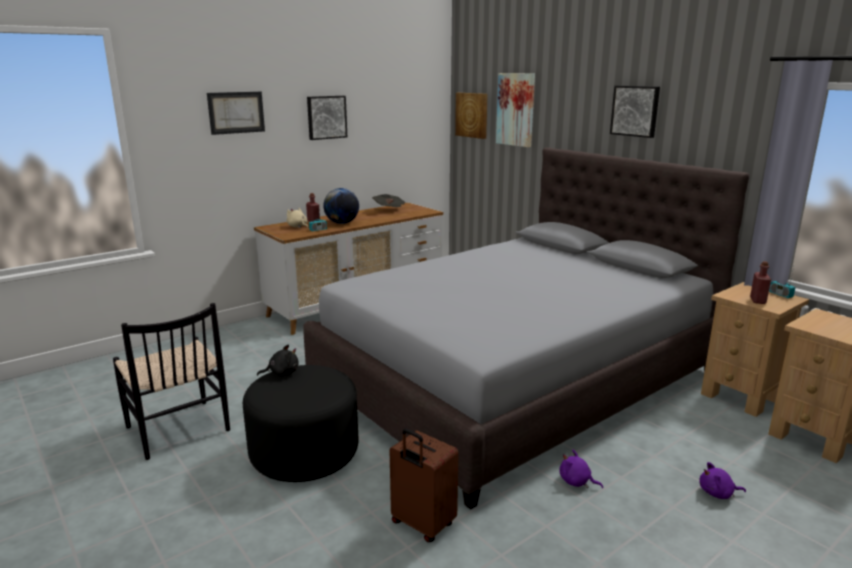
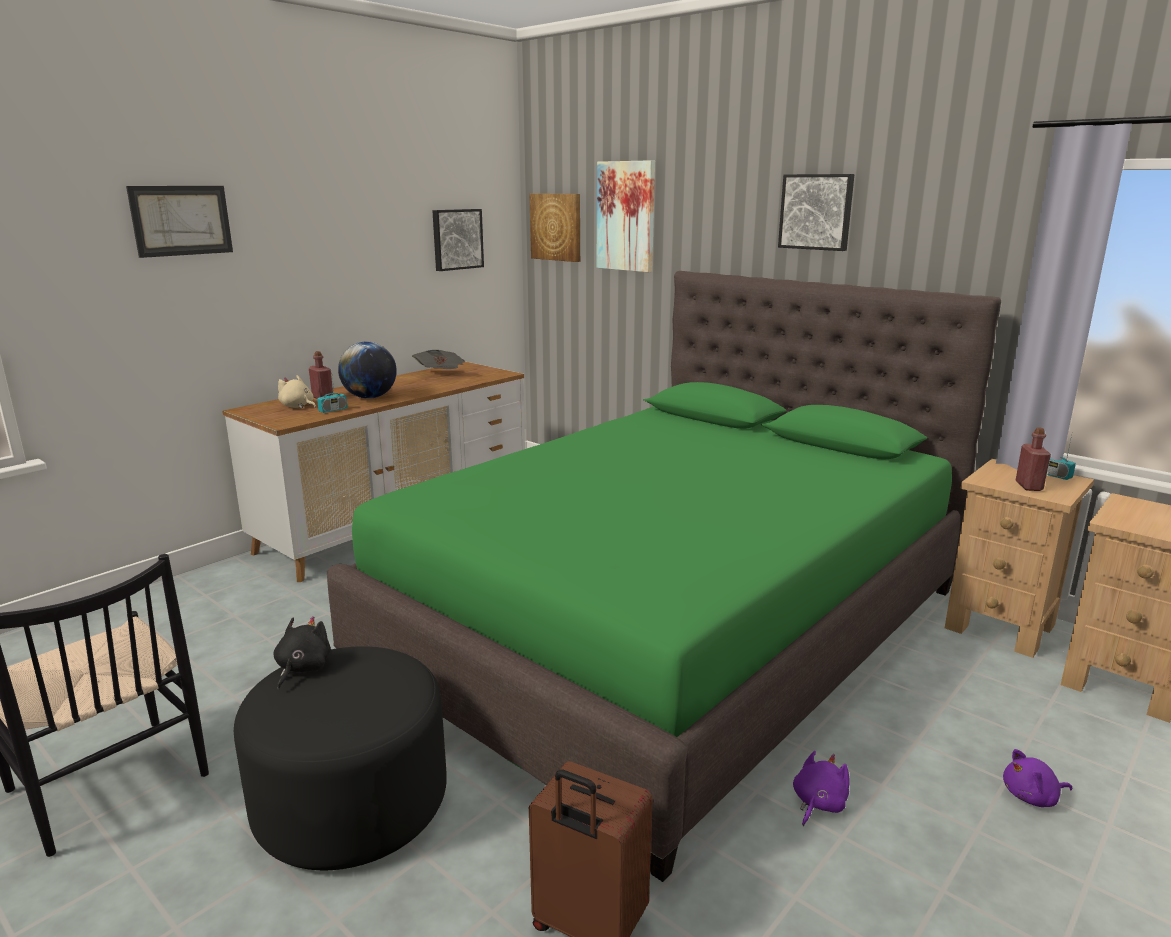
camera: 10 degrees left, 0 degrees up
black plush toy [257,345,299,376] -> black plush toy turned 45 degrees counterclockwise [274,616,331,690]
grey bed [303,147,749,510] -> green bed [327,271,1001,882]
picture [307,96,347,140] -> picture moved to [432,209,484,271]
purple plush toy [559,450,603,488] -> purple plush toy turned 105 degrees clockwise [793,751,850,826]

